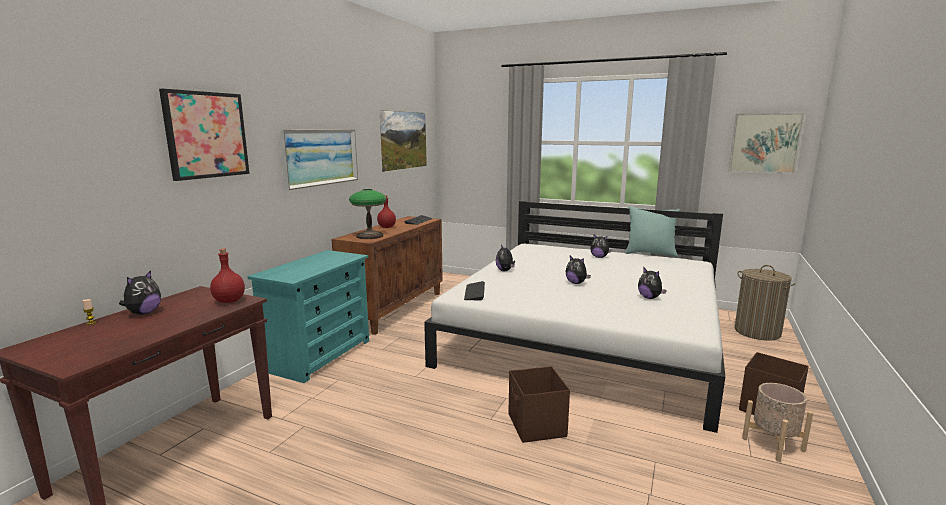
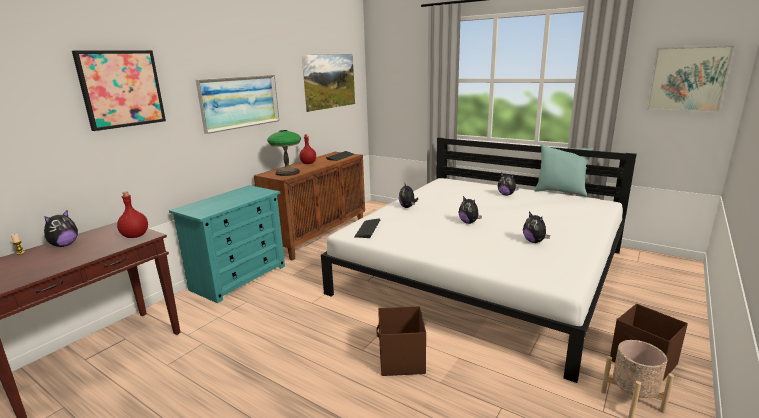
camera: 10 degrees right, 5 degrees up
laundry basket [734,265,796,341] -> none

